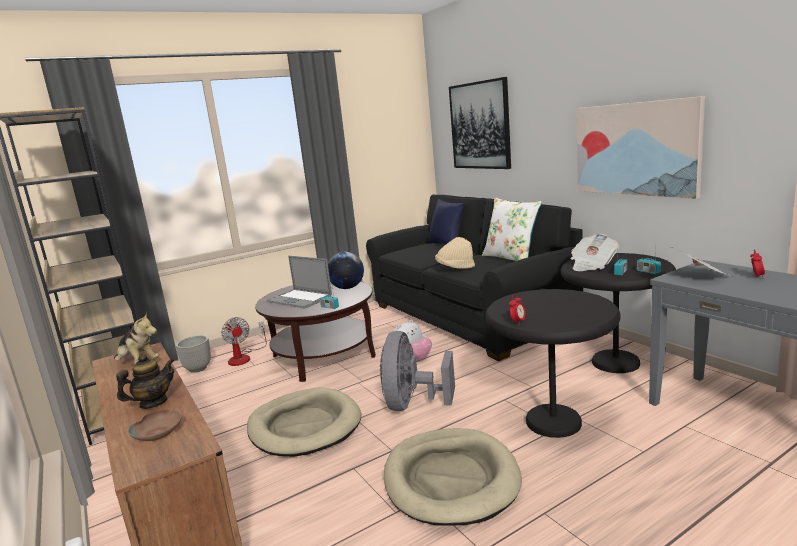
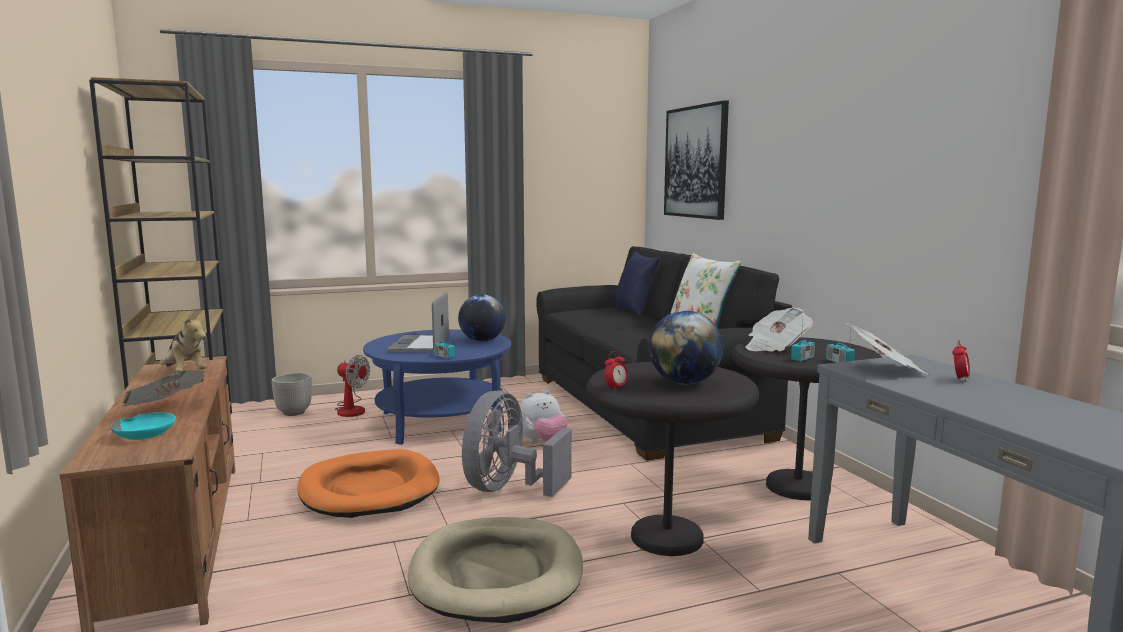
camera: 10 degrees right, 5 degrees down
teapot [116,354,175,409] -> newspaper [123,370,205,406]
brown bowl [128,410,182,441] -> turquoise bowl [110,412,176,440]
fan [221,317,267,366] -> fan turned 45 degrees counterclockwise [335,355,370,417]
beige dog bed [247,388,362,457] -> orange dog bed [297,449,439,518]
brown coffee table [255,281,376,382] -> blue coffee table [363,329,511,445]
laptop [267,256,332,308] -> laptop turned 45 degrees clockwise [386,292,449,353]
beige hat [435,237,475,269] -> none
picture [576,96,705,199] -> none
none -> globe [649,311,723,384]

